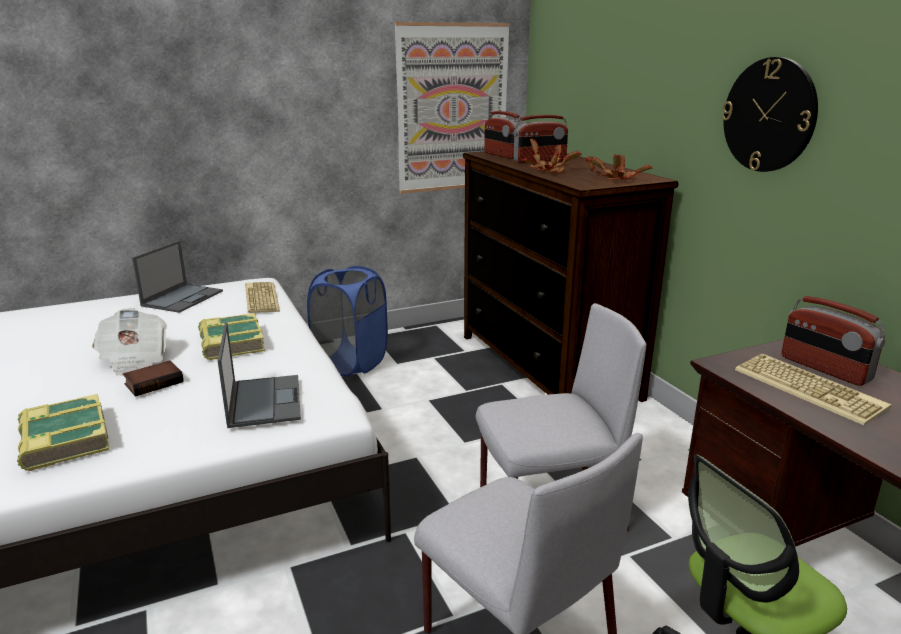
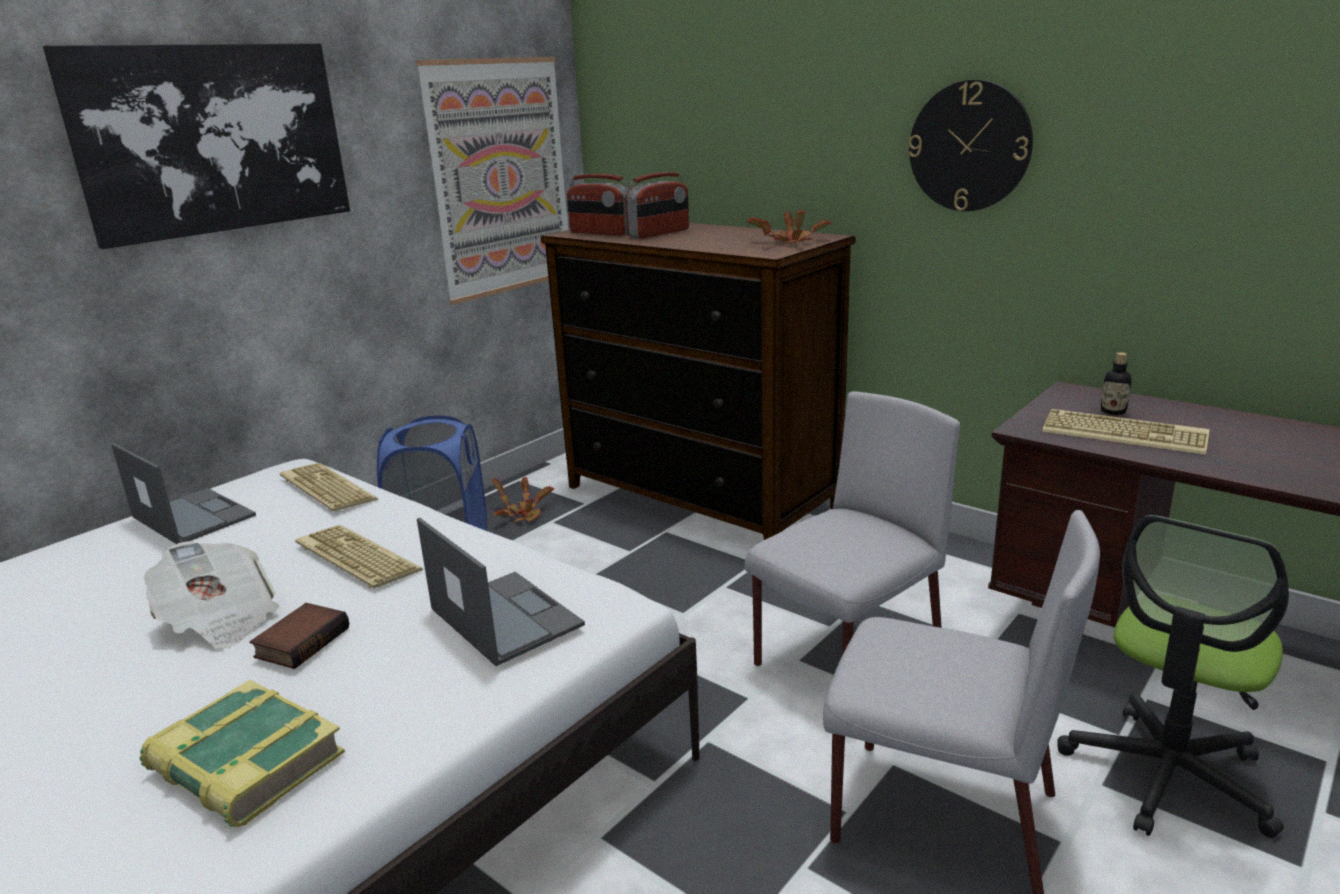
camera: 25 degrees left, 0 degrees up
laptop [132,241,223,313] -> laptop turned 45 degrees counterclockwise [111,443,256,544]
book [198,313,265,360] -> keyboard [295,525,423,588]
potted plant [522,138,582,173] -> potted plant moved to [492,477,554,522]
radio [782,296,885,386] -> bottle [1100,352,1132,415]
none -> picture [43,43,350,249]

